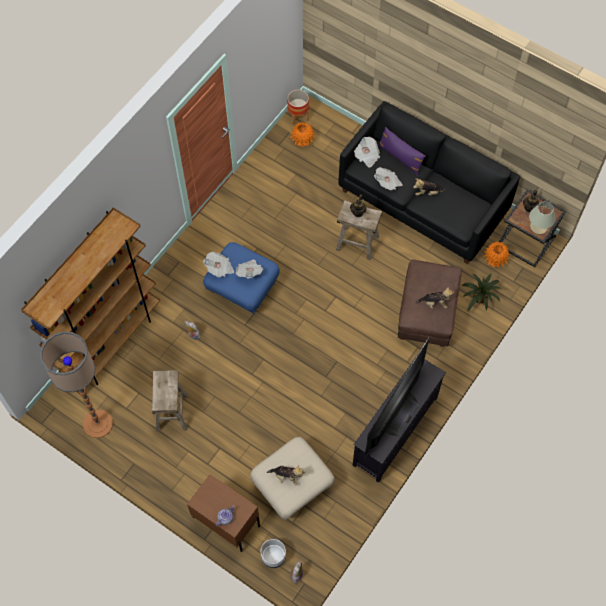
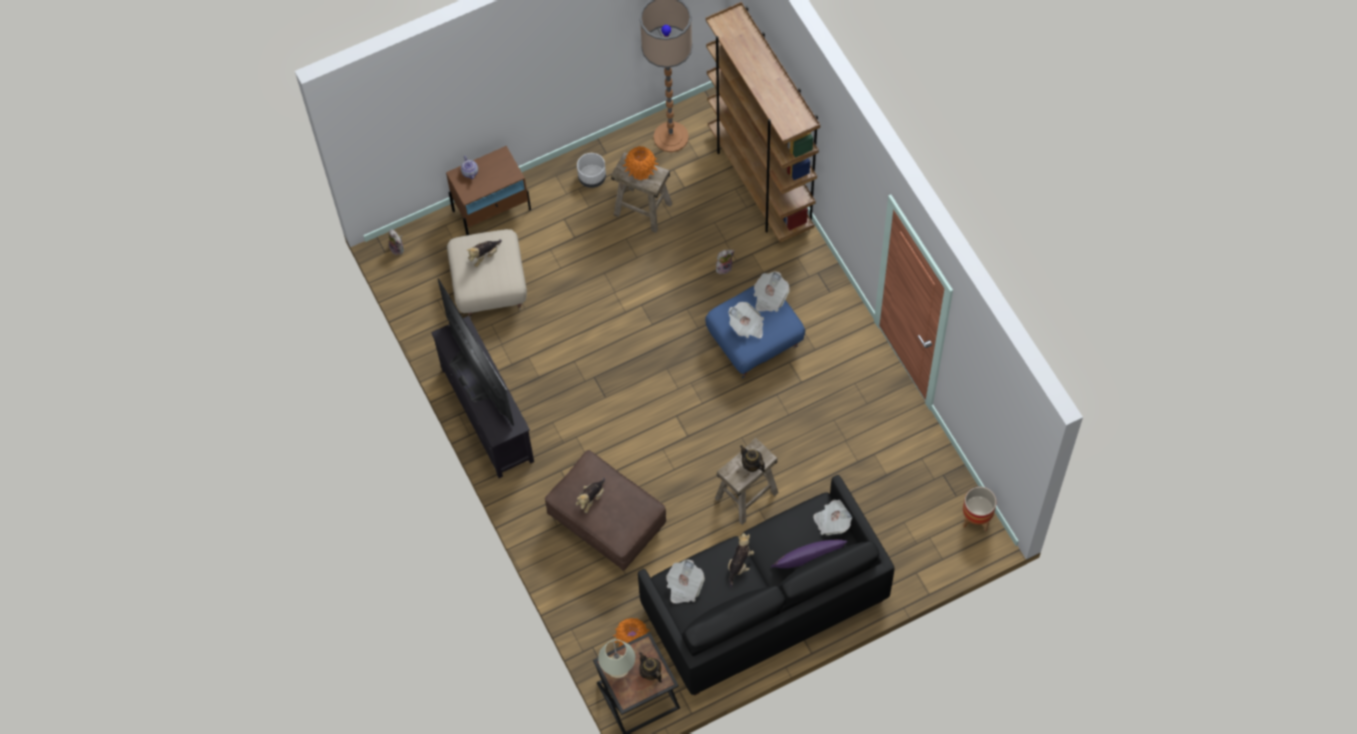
camera: 120 degrees right, 0 degrees up
white planter [261,539,286,568] -> white planter moved to [577,153,606,188]
orange vase [290,122,315,147] -> orange vase moved to [623,146,659,180]
newspaper [374,167,402,191] -> newspaper moved to [666,559,705,603]
potted plant [461,274,502,312] -> none

